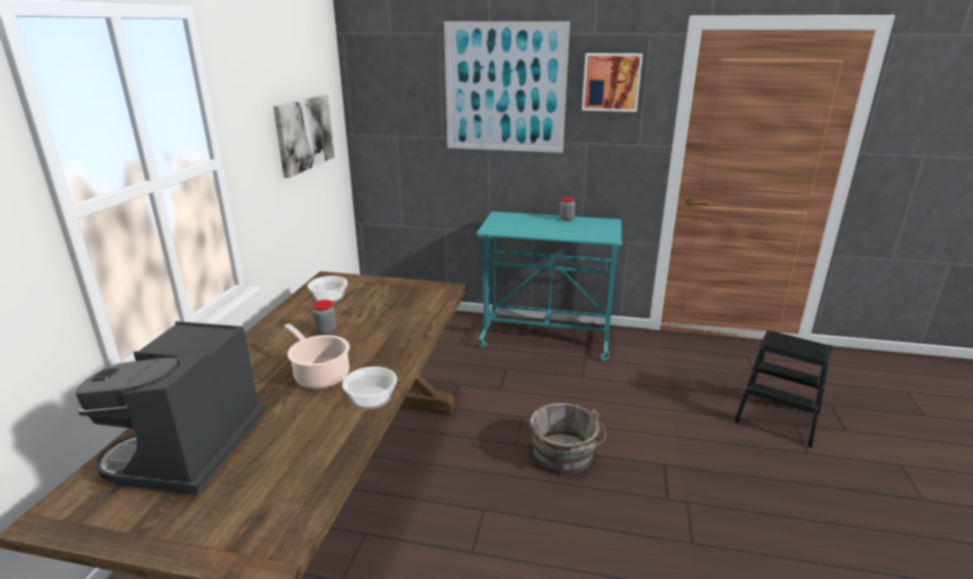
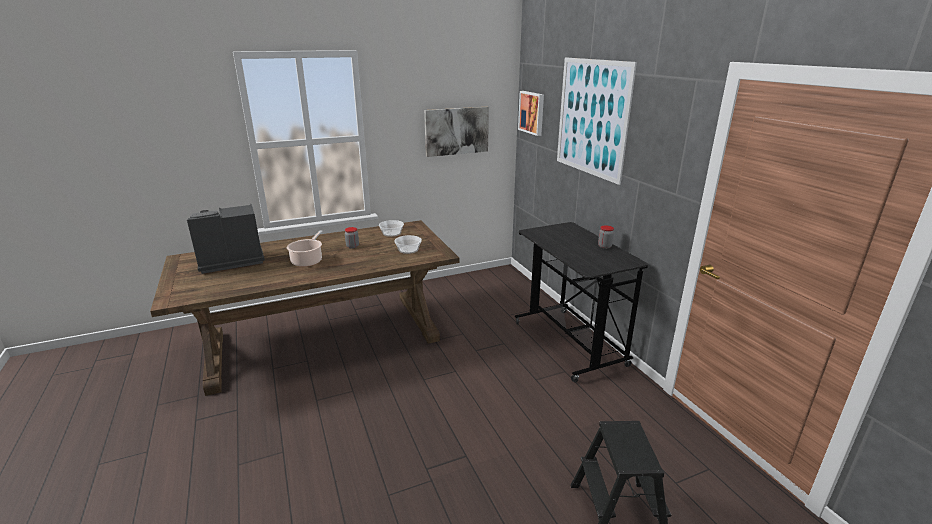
camera: 55 degrees right, 0 degrees up
bowl [342,366,397,410] -> bowl moved to [394,235,422,254]
turquoise desk [477,212,622,361] -> black desk [515,222,648,383]
grey bucket [530,403,606,475] -> none
picture [582,53,643,112] -> picture moved to [518,91,544,136]

